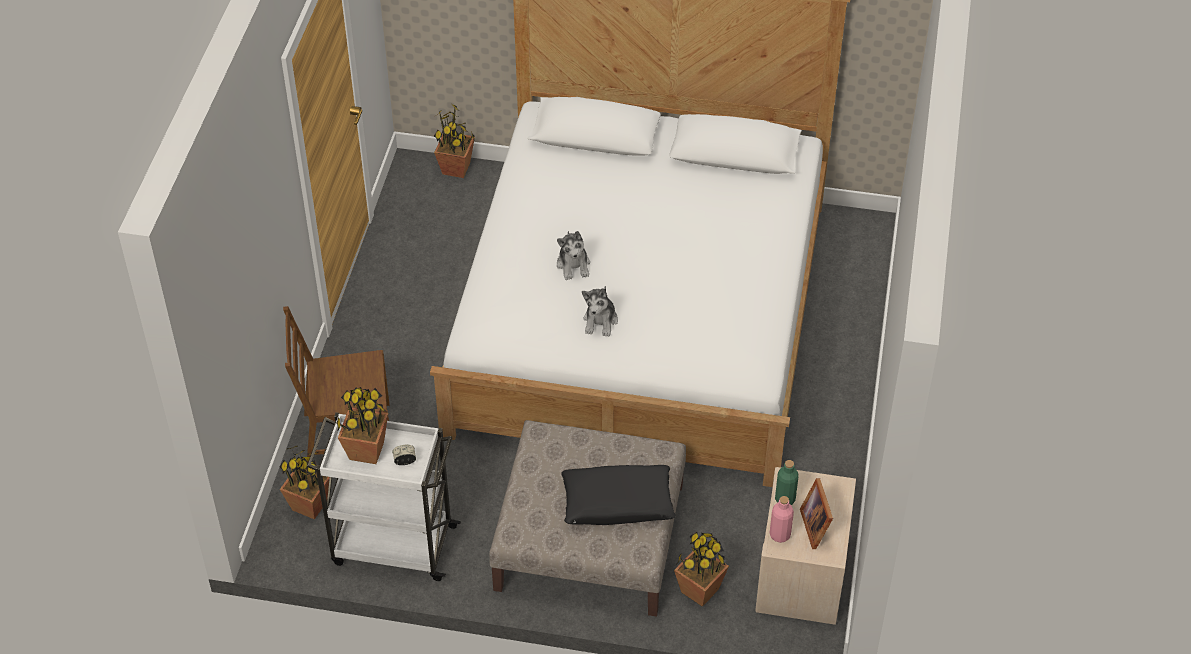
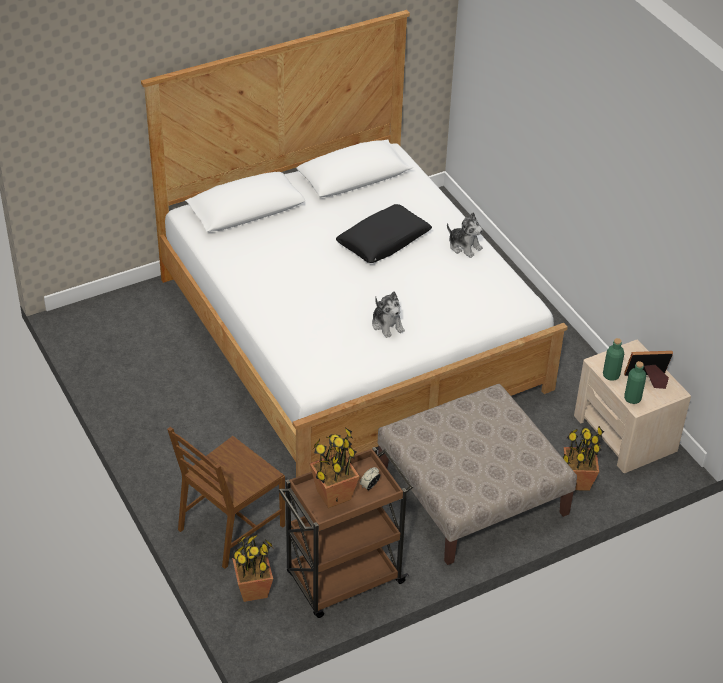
camera: 40 degrees left, 5 degrees down
white cart [307,412,461,581] -> brown cart [278,447,413,618]
potted plant [434,104,475,178] -> none
plush toy [557,231,590,280] -> plush toy moved to [447,212,483,258]
black pillow [562,465,675,525] -> black pillow moved to [336,204,432,263]
pink bottle [770,496,794,543] -> green bottle [624,361,646,404]
picture frame [800,478,833,549] -> picture frame turned 135 degrees clockwise [624,351,673,389]

